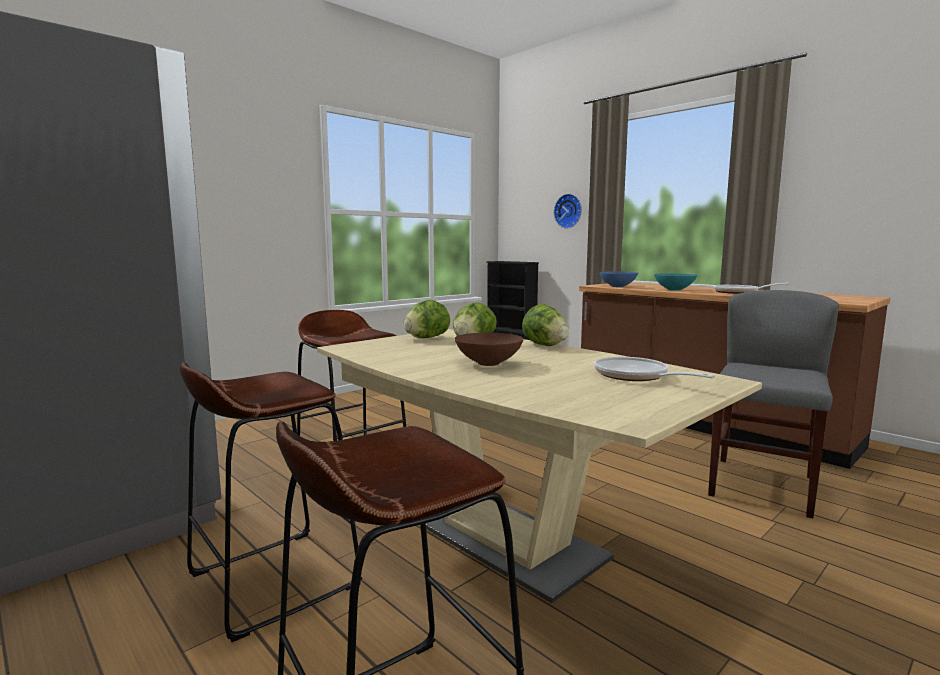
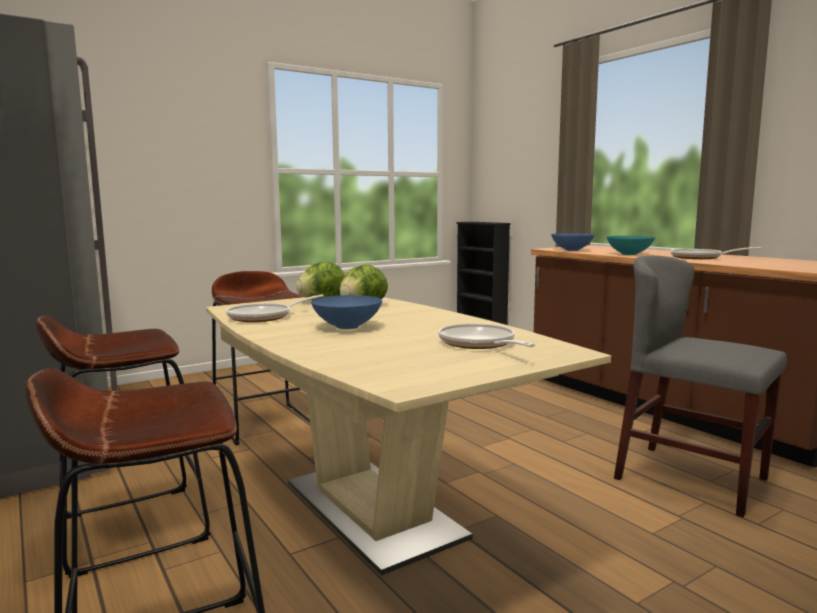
camera: 10 degrees right, 0 degrees up
brown bowl [455,333,524,366] -> blue bowl [311,295,382,329]
lettuce [522,304,569,346] -> none
wall clock [554,194,582,229] -> none
grey chair [708,290,839,518] -> grey chair turned 90 degrees counterclockwise [614,255,787,517]
none -> frying pan [226,294,324,322]

